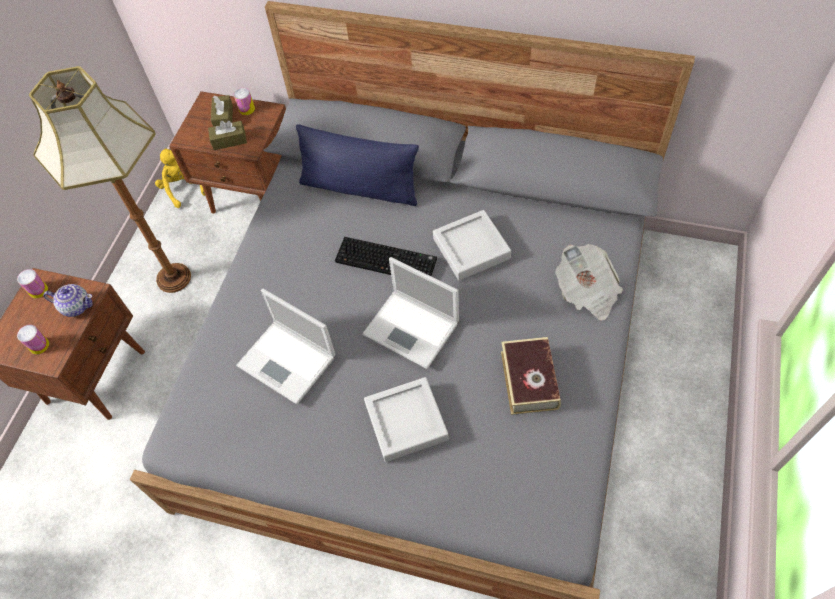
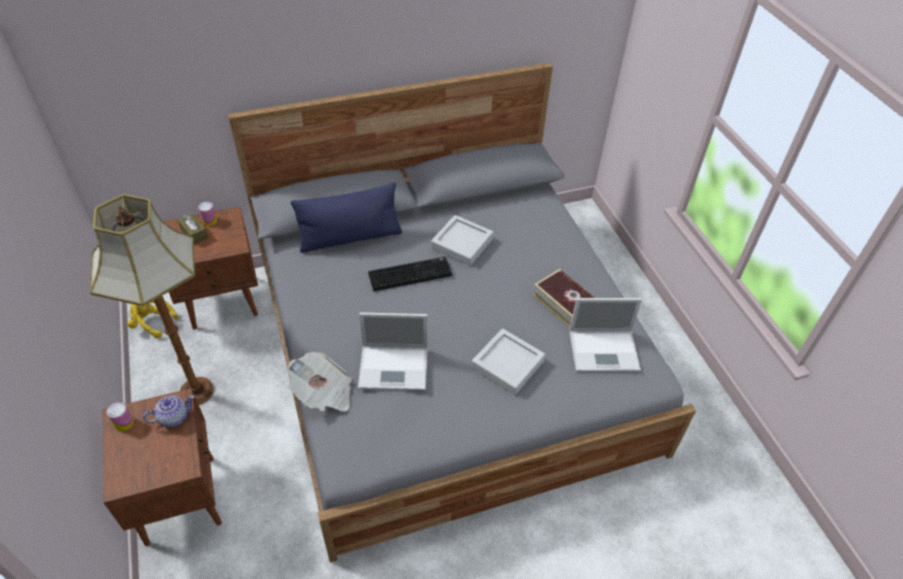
camera: 40 degrees left, 10 degrees down
can [17,325,49,354] -> none
brown tissue box [208,121,247,150] -> none
laptop [362,257,459,369] -> laptop moved to [569,298,642,371]
newspaper [555,244,623,321] -> newspaper moved to [288,352,352,411]

